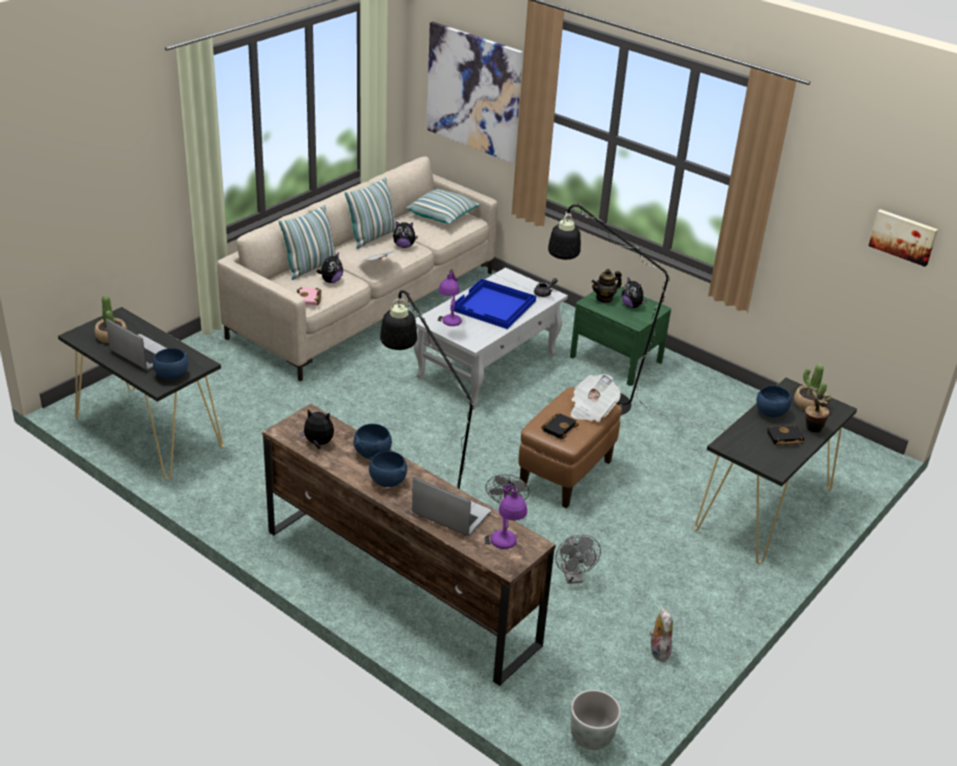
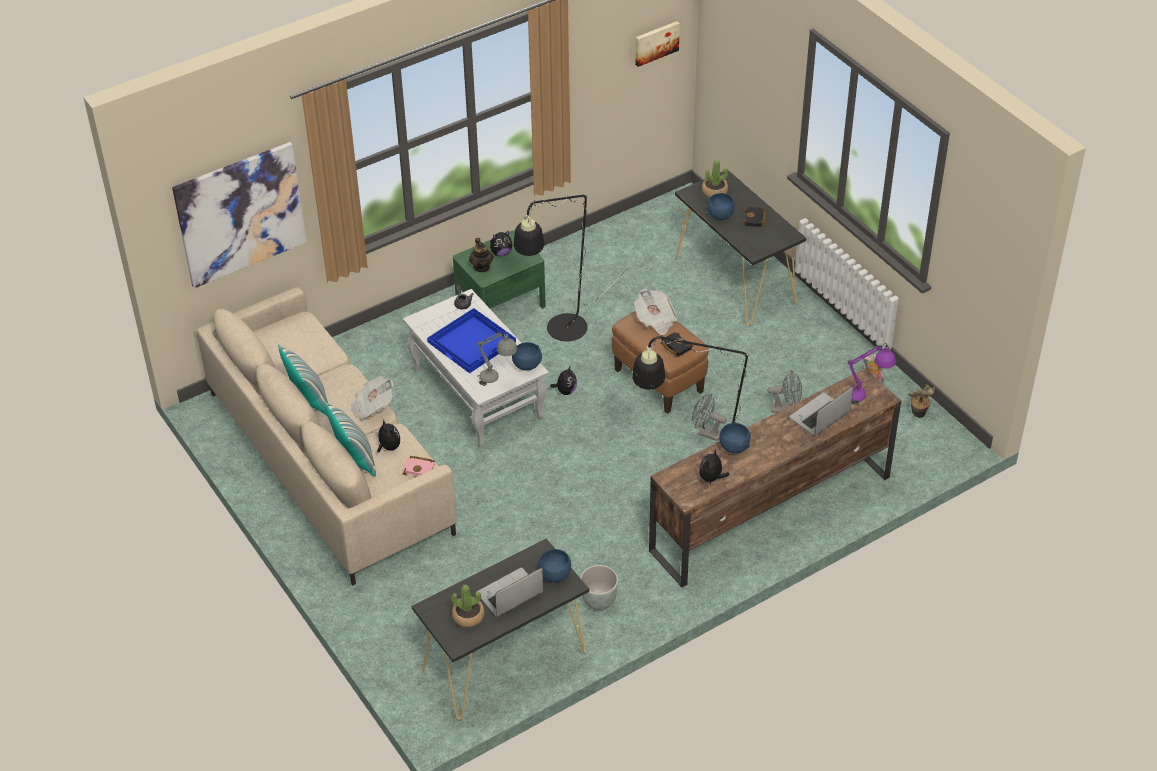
camera: 70 degrees left, 10 degrees up
blue bowl [369,451,407,487] -> blue bowl moved to [512,342,542,371]
plush toy [393,221,418,248] -> plush toy moved to [550,365,577,395]
pillow [406,189,481,224] -> none
purple table lamp [438,269,462,326] -> grey table lamp [477,331,517,386]
grey planter [570,690,621,750] -> grey planter moved to [580,565,618,610]
potted plant [805,386,832,433] -> potted plant moved to [908,385,935,418]

